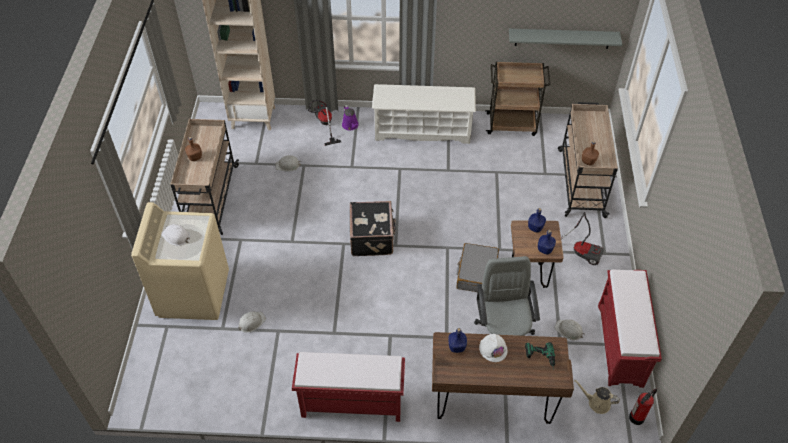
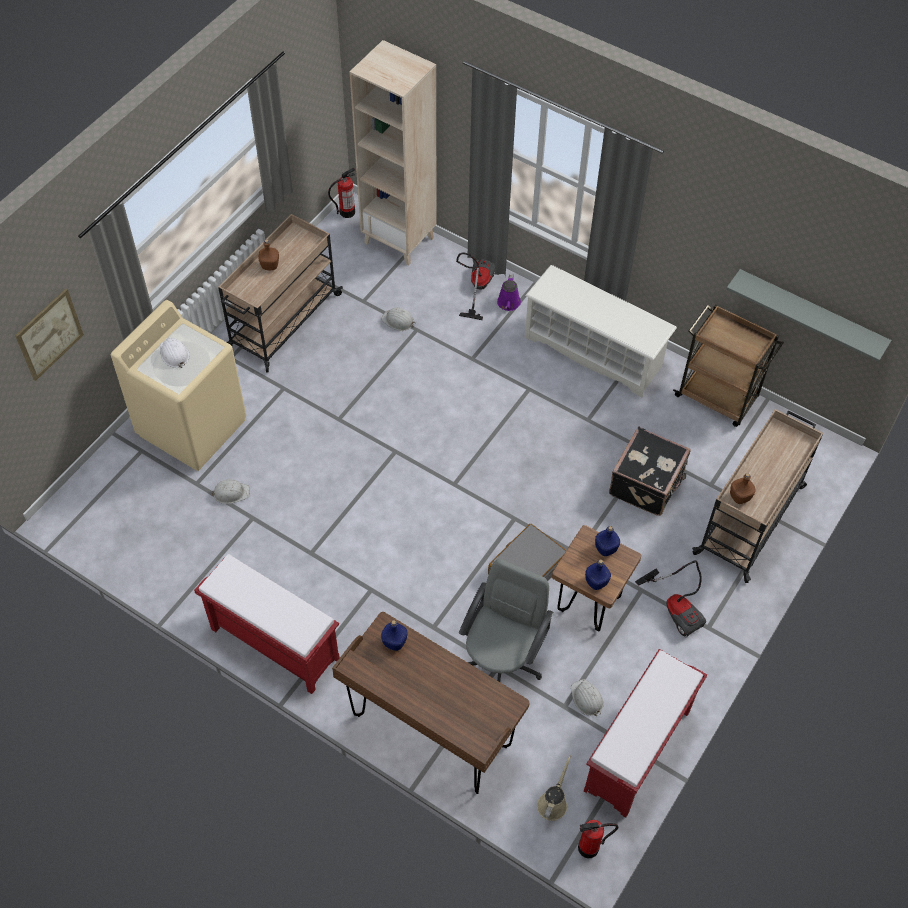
camera: 30 degrees right, 5 degrees up
black suitcase [350,201,396,256] -> black suitcase moved to [609,426,691,516]
white hard hat [479,334,508,362] -> none
power drill [525,342,555,370] -> none
beige watering can [574,379,620,414] -> beige watering can turned 60 degrees clockwise [537,755,572,821]
none -> picture [15,289,84,381]
none -> fire extinguisher [328,168,355,218]

